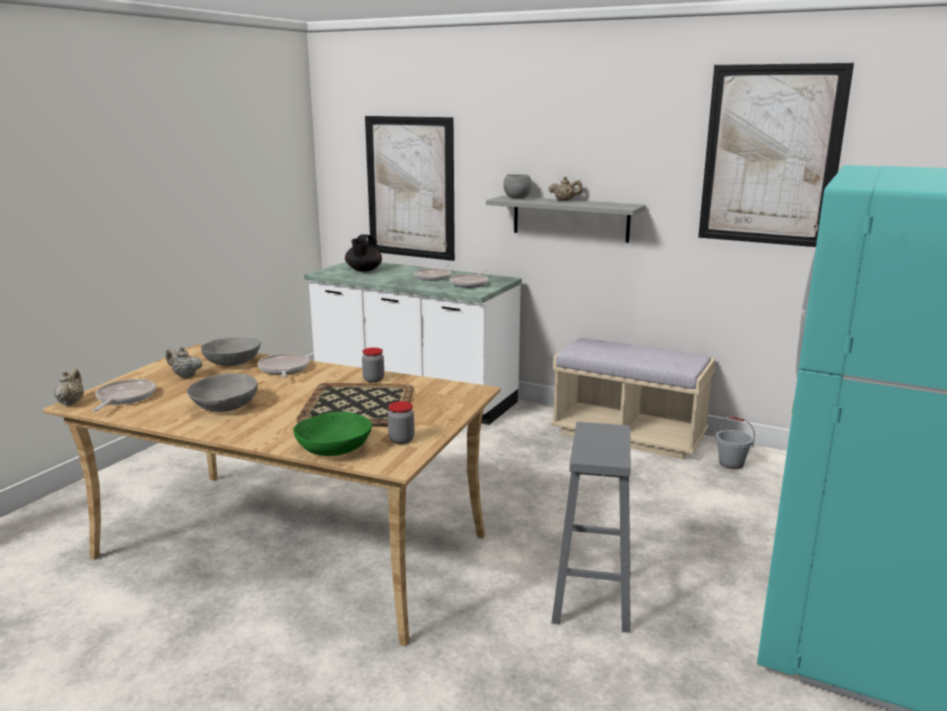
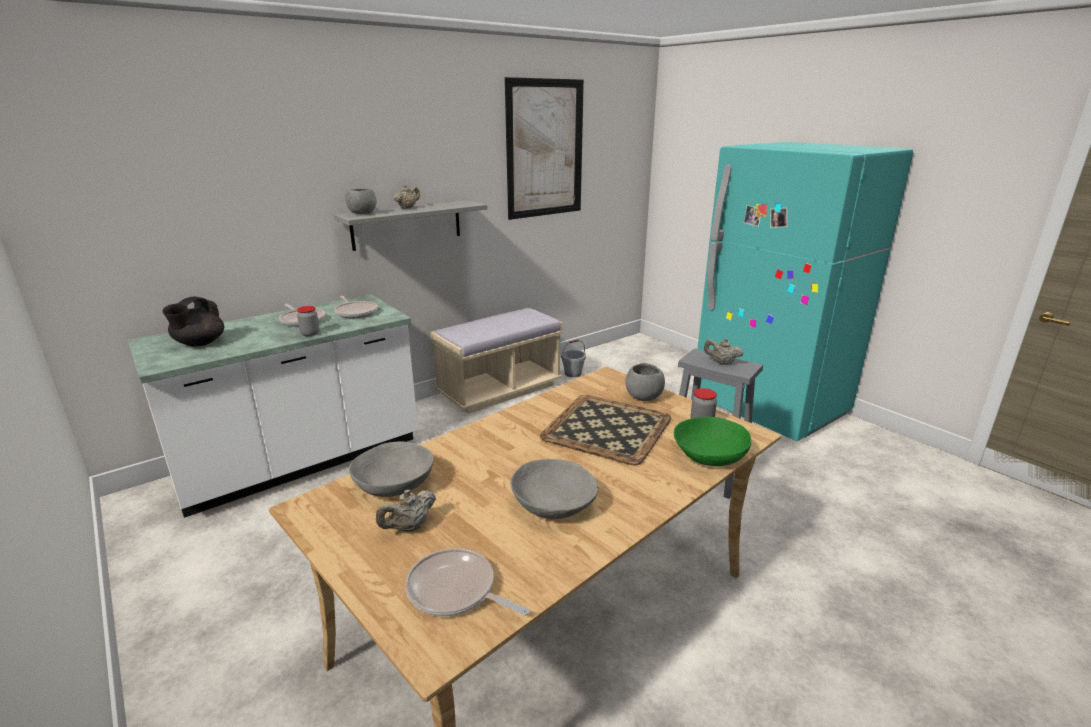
camera: 65 degrees left, 5 degrees up
beige teapot [54,369,84,405] -> beige teapot moved to [704,338,744,365]
frying pan [258,353,309,377] -> none
black teapot [345,234,382,272] -> black teapot turned 75 degrees clockwise [162,297,224,347]
jar [362,348,384,382] -> jar moved to [297,306,319,336]
picture [365,116,455,261] -> none
none -> grey bowl [626,363,665,401]

